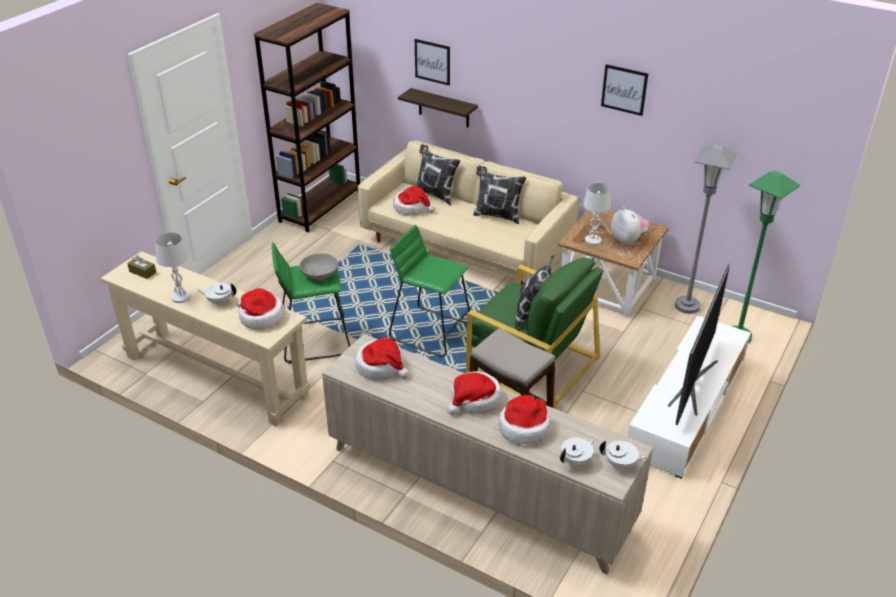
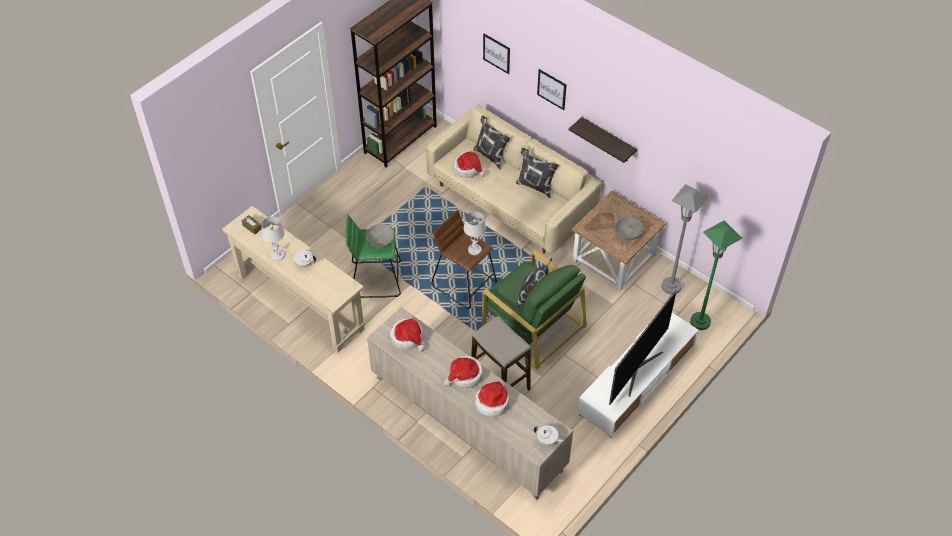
camera: 10 degrees right, 15 degrees up
hat [237,288,284,329] -> none
green stool [389,225,470,357] -> brown stool [431,210,497,309]
shelf [398,88,478,128] -> shelf moved to [569,117,637,163]
white teapot [560,437,596,466] -> none
white table lamp [583,183,611,245] -> white table lamp moved to [464,211,486,255]
picture [601,64,648,116] -> picture moved to [537,69,567,110]
plush toy [611,207,650,245] -> grey bowl [615,217,644,240]

